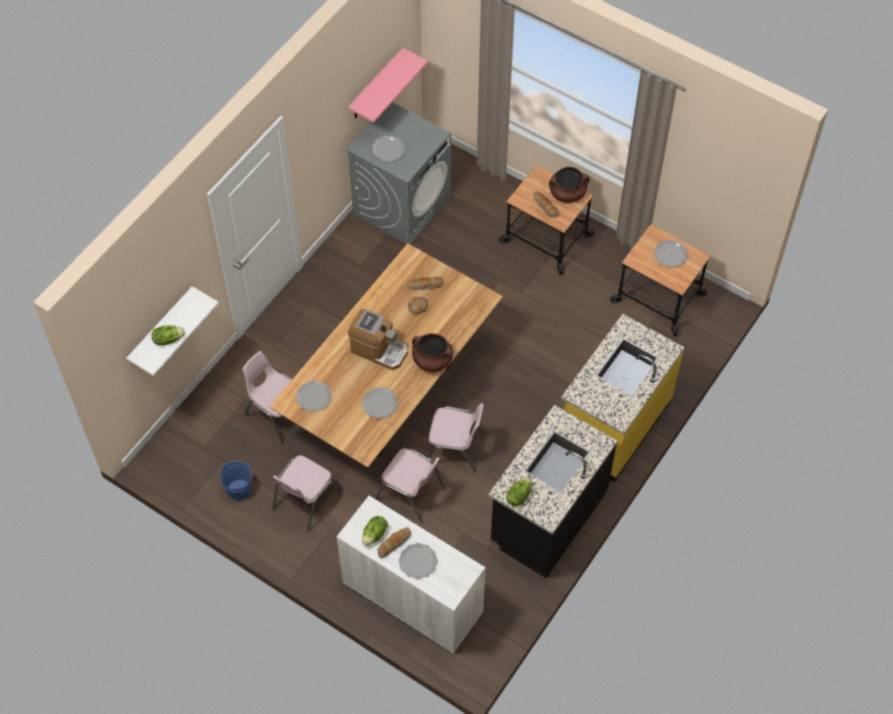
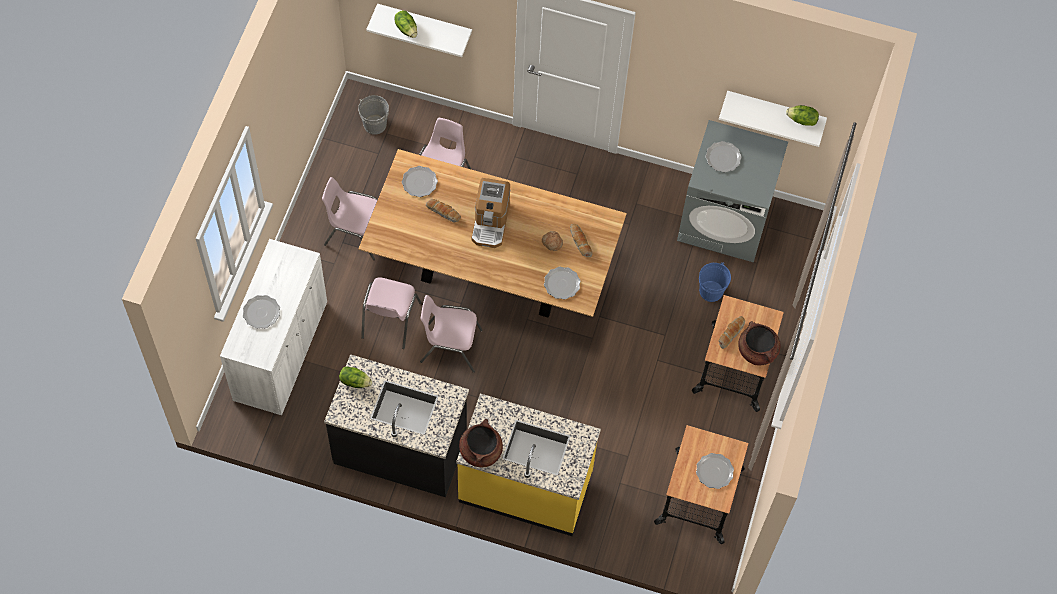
camera: 70 degrees right, 5 degrees up
blue bucket [220,461,252,501] -> blue bucket moved to [699,263,731,302]
pink shelf [348,48,428,123] -> white shelf [719,91,827,147]
plate [362,387,398,419] -> plate moved to [544,267,581,300]
lettuce [362,516,388,546] -> lettuce moved to [786,105,819,126]
bread [377,527,411,558] -> bread moved to [426,199,461,222]
brown cooking pot [412,333,453,372] -> brown cooking pot moved to [459,419,503,467]
pink chair [428,403,484,473] -> pink chair turned 105 degrees clockwise [420,295,483,373]
none -> grey bucket [358,95,389,135]

